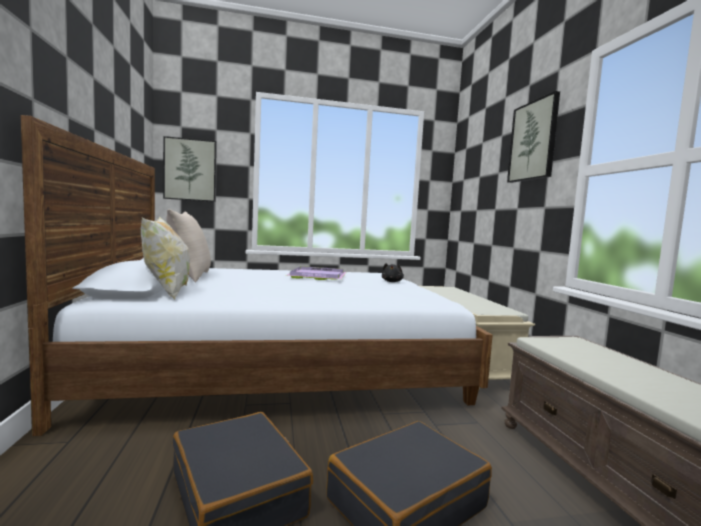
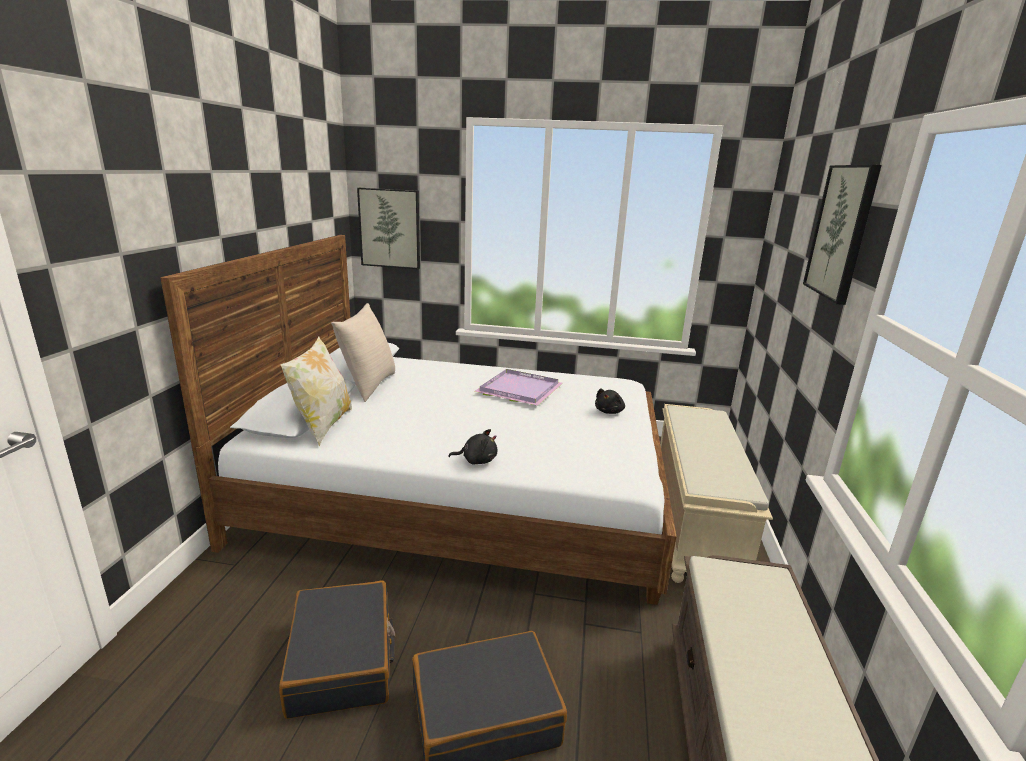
camera: 20 degrees right, 15 degrees up
none -> black plush toy [448,429,498,465]

